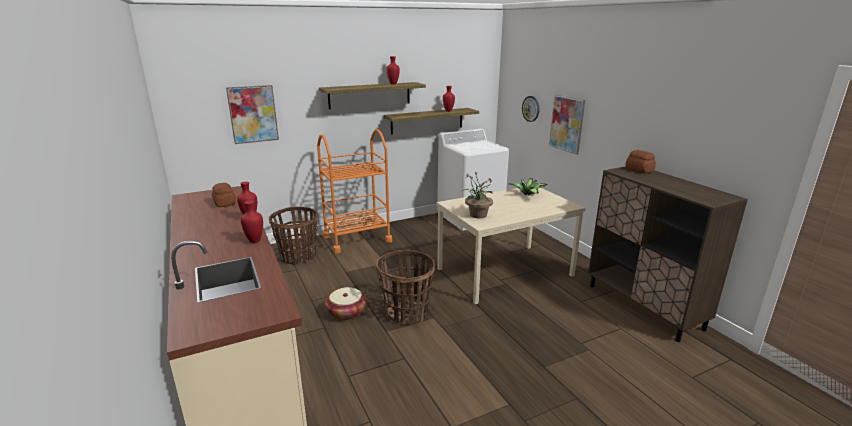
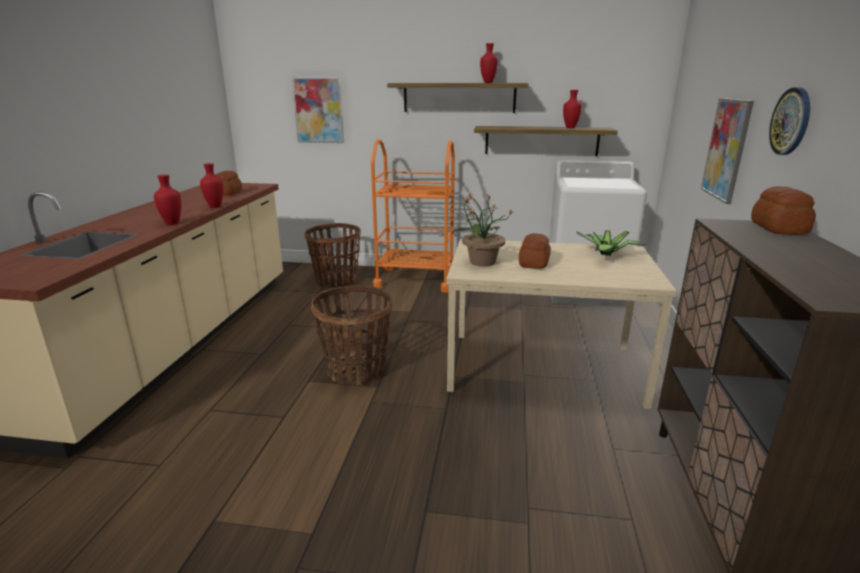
camera: 35 degrees right, 0 degrees up
basket [325,287,367,320] -> none
wall clock [522,96,539,122] -> wall clock moved to [769,87,810,155]
none -> bread [519,233,551,269]

